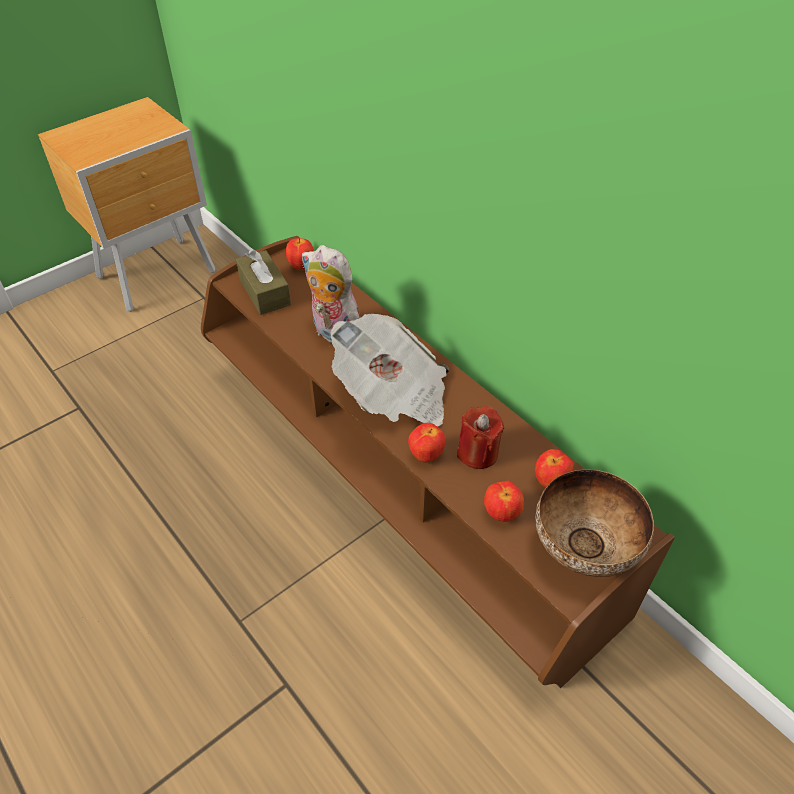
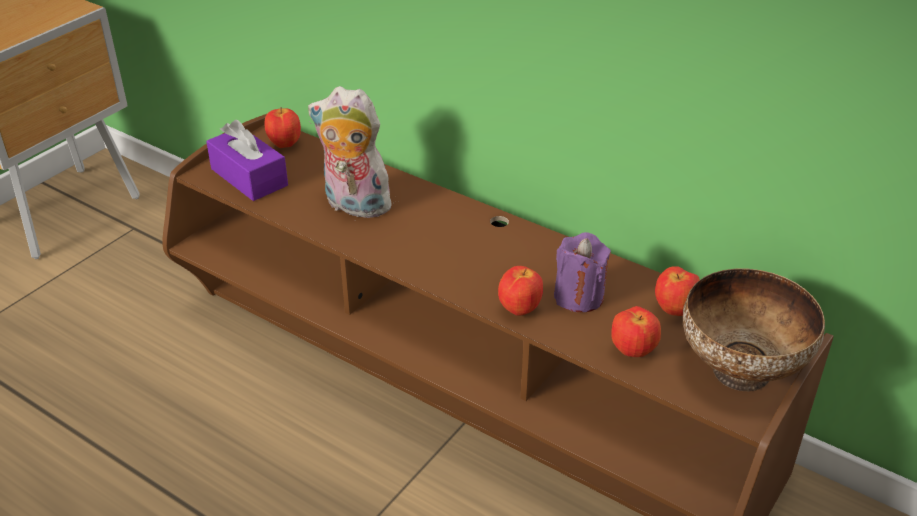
camera: 15 degrees left, 10 degrees down
brown tissue box [236,250,291,315] -> purple tissue box [206,120,288,201]
newspaper [331,314,447,426] -> none
red candle [457,406,504,469] -> purple candle [554,232,611,312]

